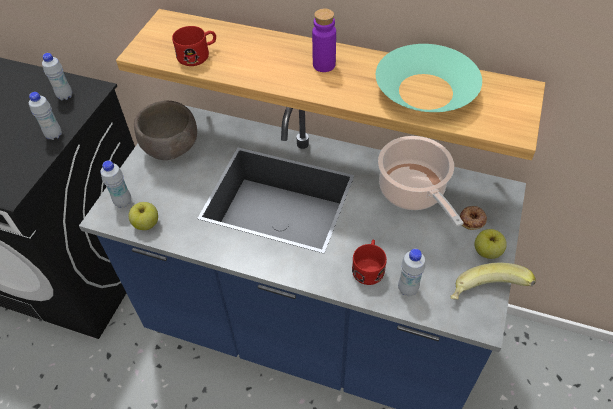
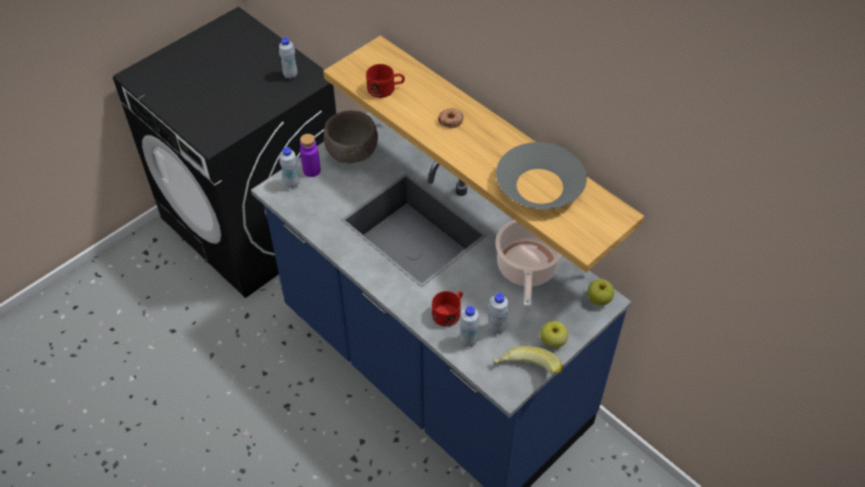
camera: 25 degrees right, 0 degrees up
white bottle [29,92,62,140] -> white bottle moved to [488,293,509,335]
apple [129,202,158,230] -> apple moved to [587,279,614,306]
purple bottle [312,8,336,72] -> purple bottle moved to [300,134,321,177]
turquoise bowl [376,44,482,112] -> grey bowl [496,142,587,209]
donut [460,206,487,230] -> donut moved to [438,108,464,128]

